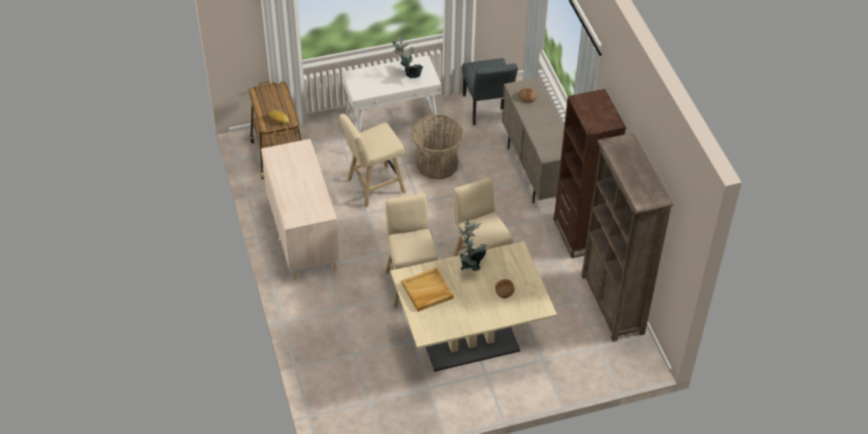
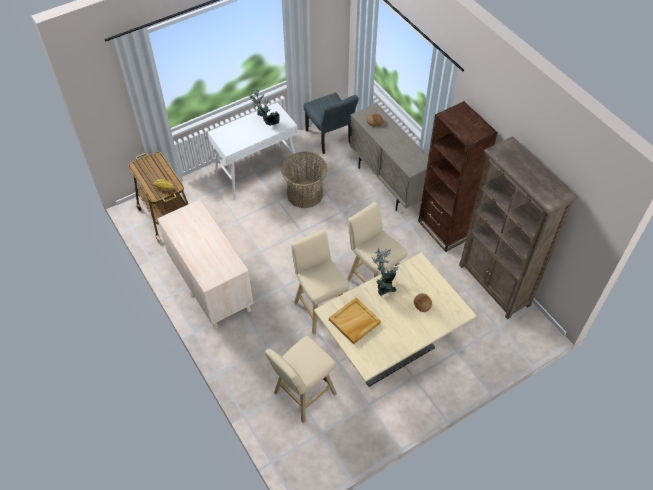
camera: 15 degrees left, 5 degrees up
beige stool [339,114,406,207] -> beige stool moved to [265,336,337,423]

